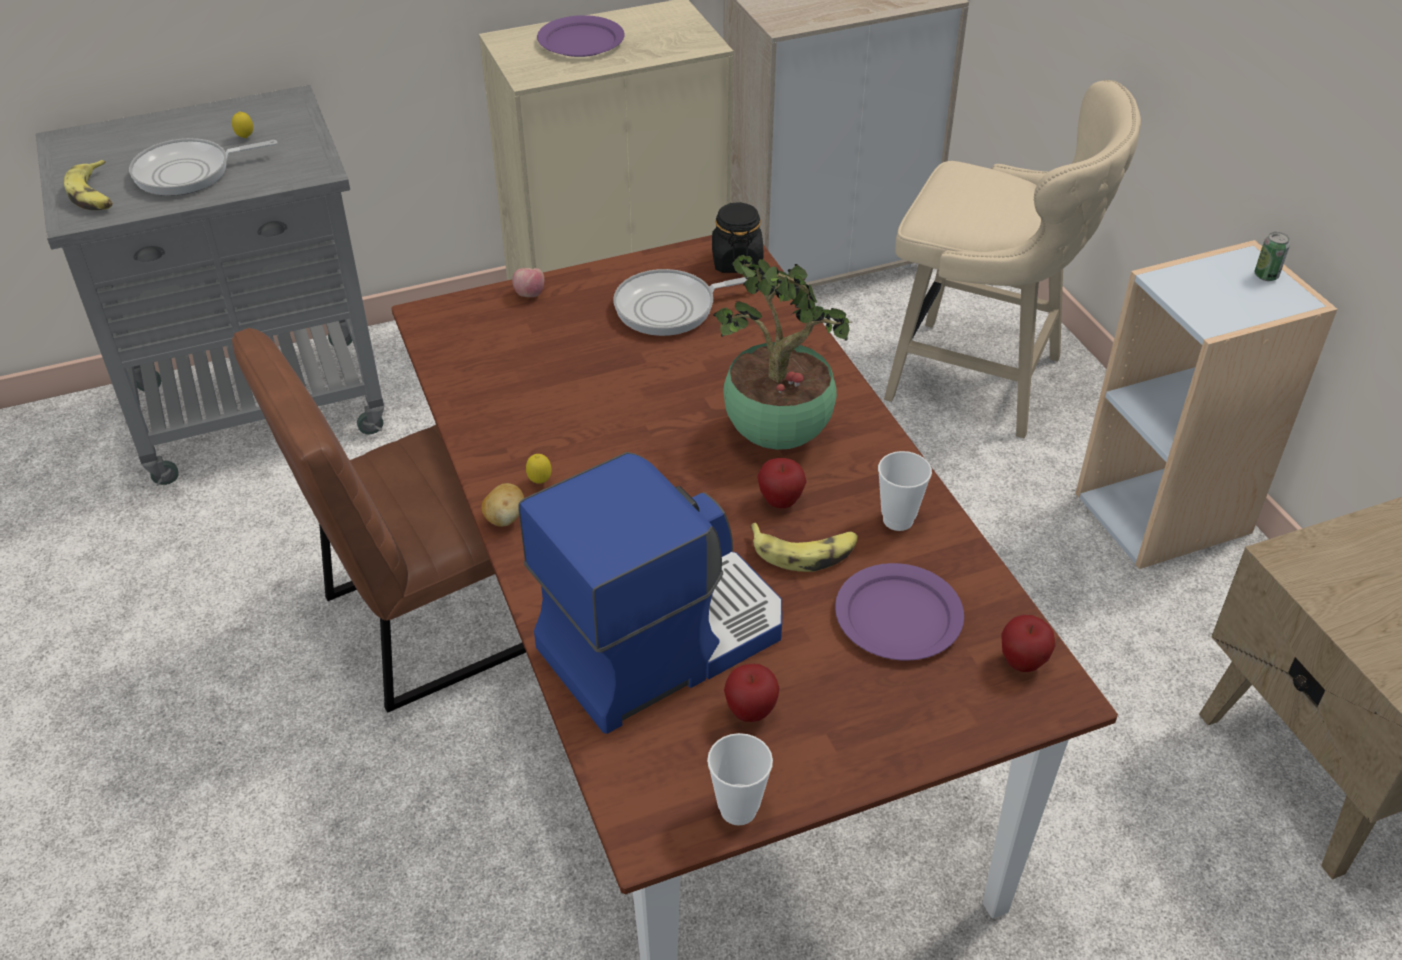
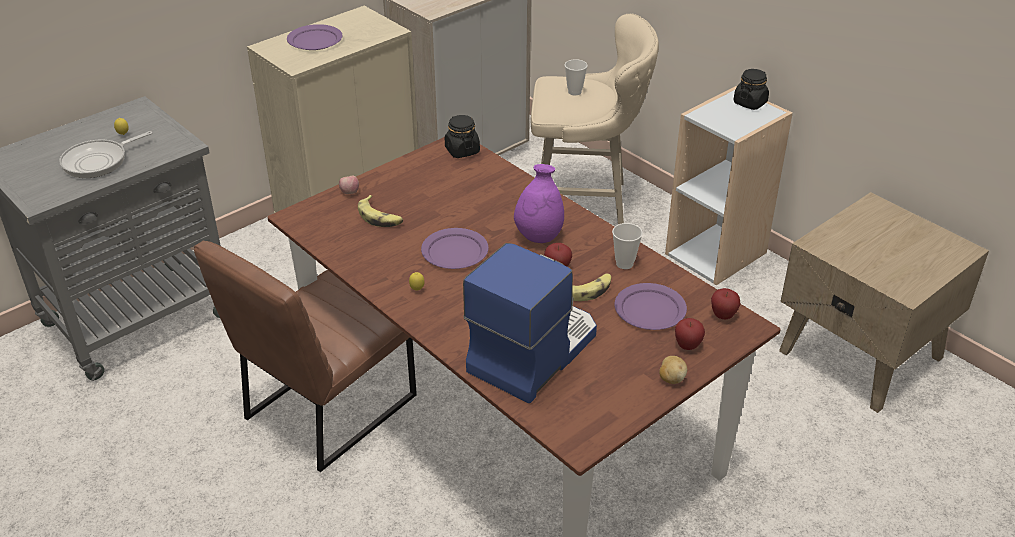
camera: 20 degrees left, 5 degrees down
banana [64,160,113,210] -> banana moved to [358,195,403,227]
potato [481,483,524,527] -> potato moved to [659,356,687,384]
frying pan [614,269,747,336] -> none
cup [707,733,773,826] -> cup moved to [565,59,588,96]
potted plant [713,255,852,450] -> purple vase [514,164,564,243]
apple [724,664,779,722] -> apple moved to [675,318,705,350]
can [1254,232,1290,281] -> black jar [733,69,769,110]
none -> purple plate [421,228,489,269]

